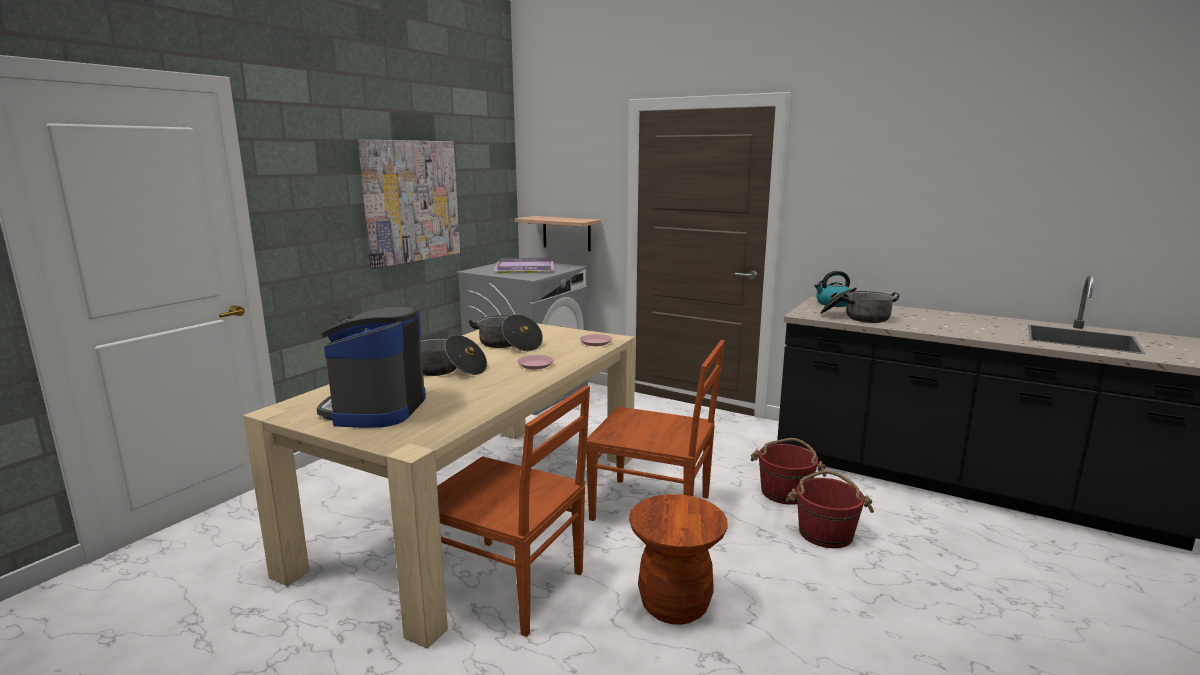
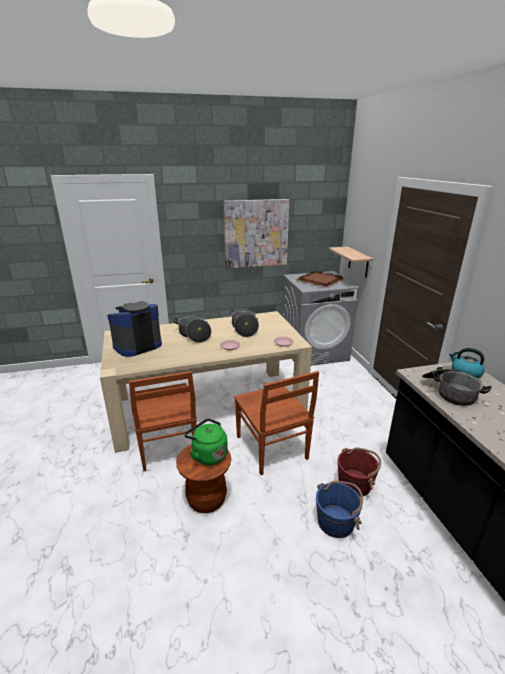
camera: 45 degrees right, 10 degrees up
purple tray [494,258,554,274] -> brown tray [296,271,345,287]
red bucket [786,470,874,548] -> blue bucket [316,481,363,538]
none -> green kettle [184,418,228,465]

